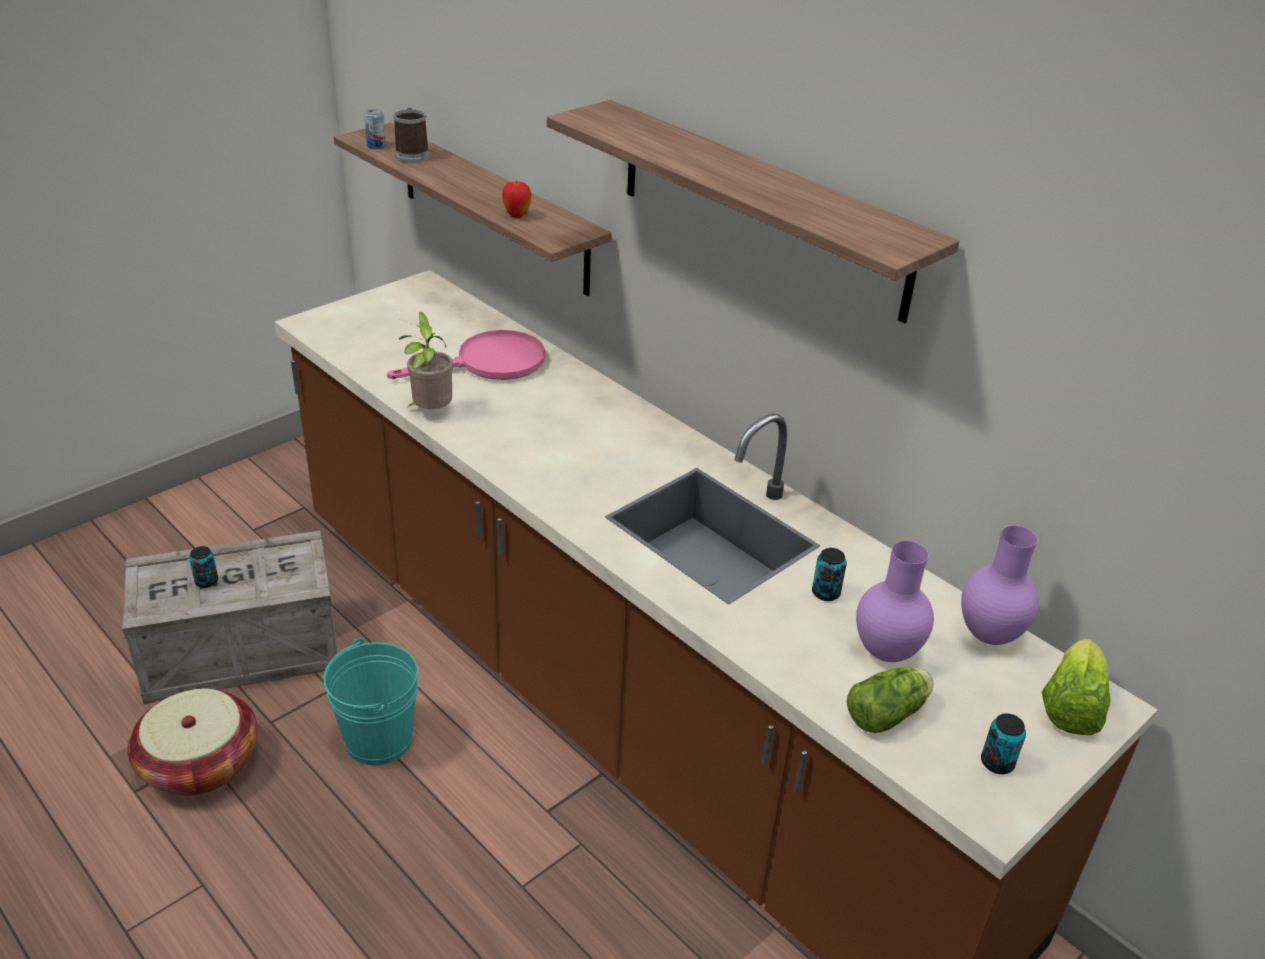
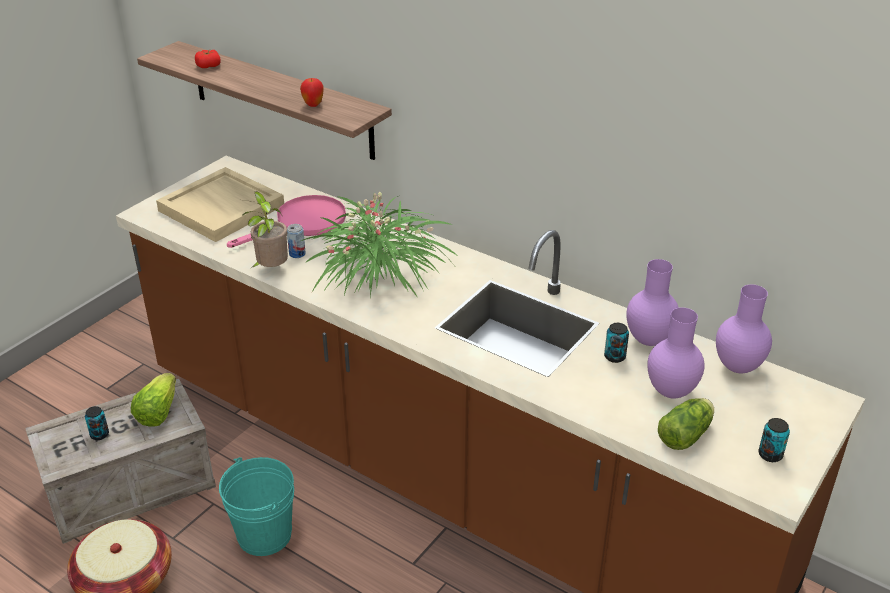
camera: 10 degrees left, 0 degrees up
can [364,108,386,149] -> can moved to [287,224,306,258]
mug [393,108,430,163] -> tomato [195,50,221,68]
shelf [547,100,959,324] -> none
lettuce [1042,639,1110,735] -> lettuce moved to [131,373,176,427]
none -> beige tray [156,167,284,242]
none -> potted plant [301,192,456,298]
none -> purple vase [626,259,679,346]

